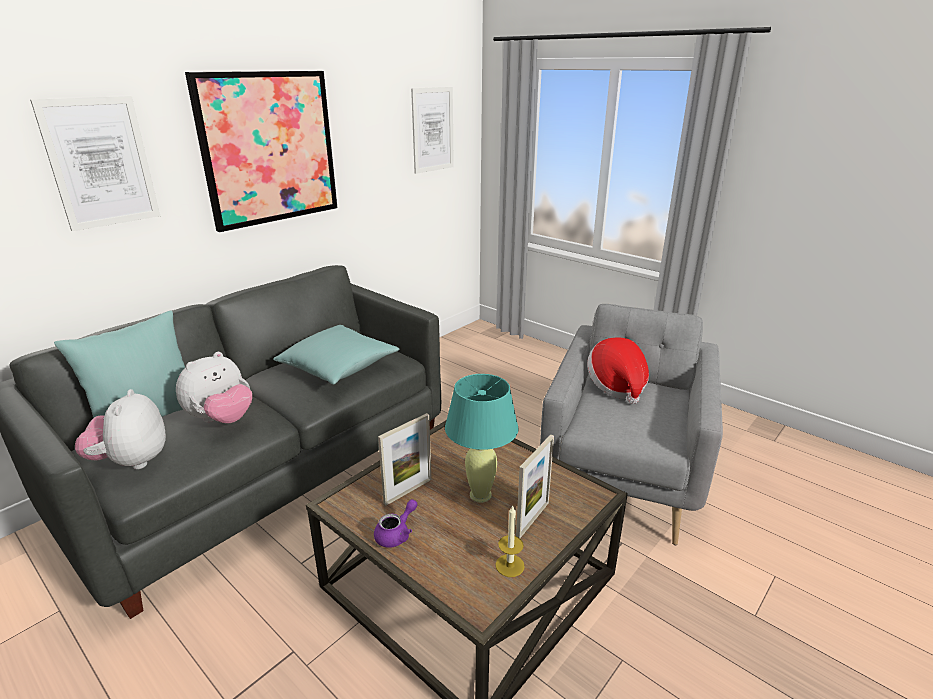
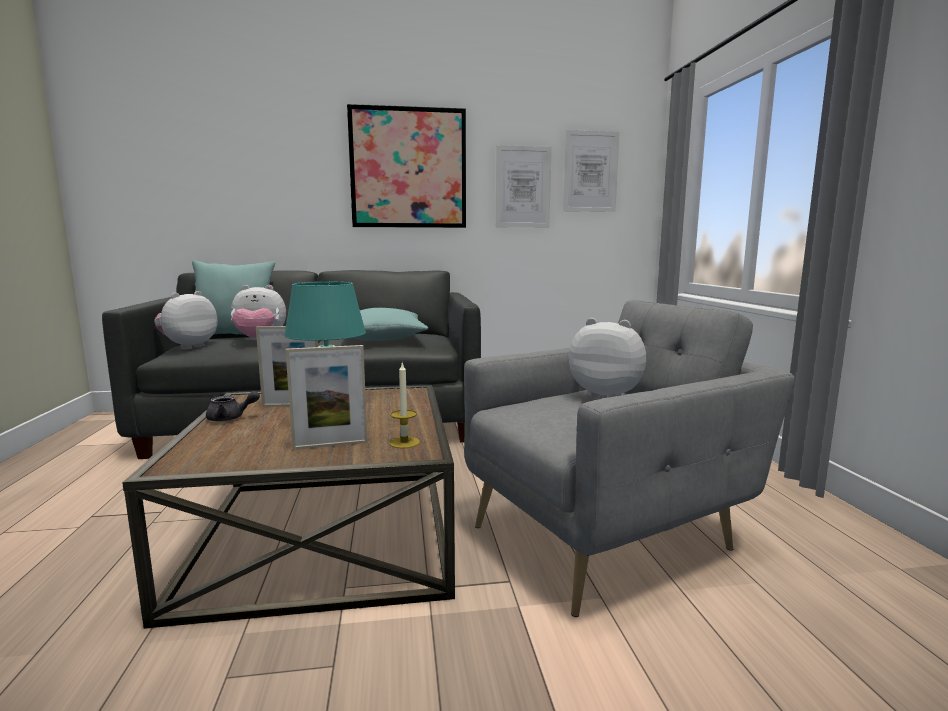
camera: 40 degrees right, 15 degrees down
picture [30,96,160,231] -> picture moved to [496,145,552,227]
purple teapot [374,499,418,548] -> grey teapot [206,391,260,422]
candle [496,506,525,577] -> candle moved to [389,363,420,449]
hat [587,338,649,404] -> plush toy [569,318,647,399]

